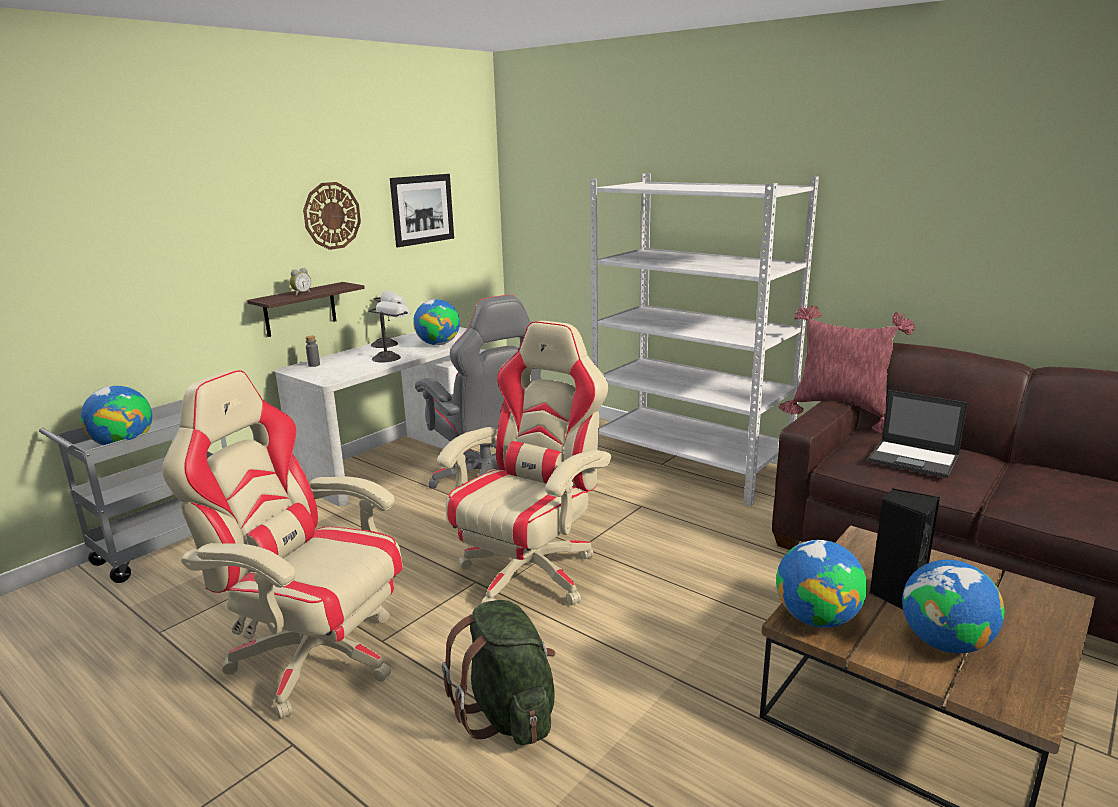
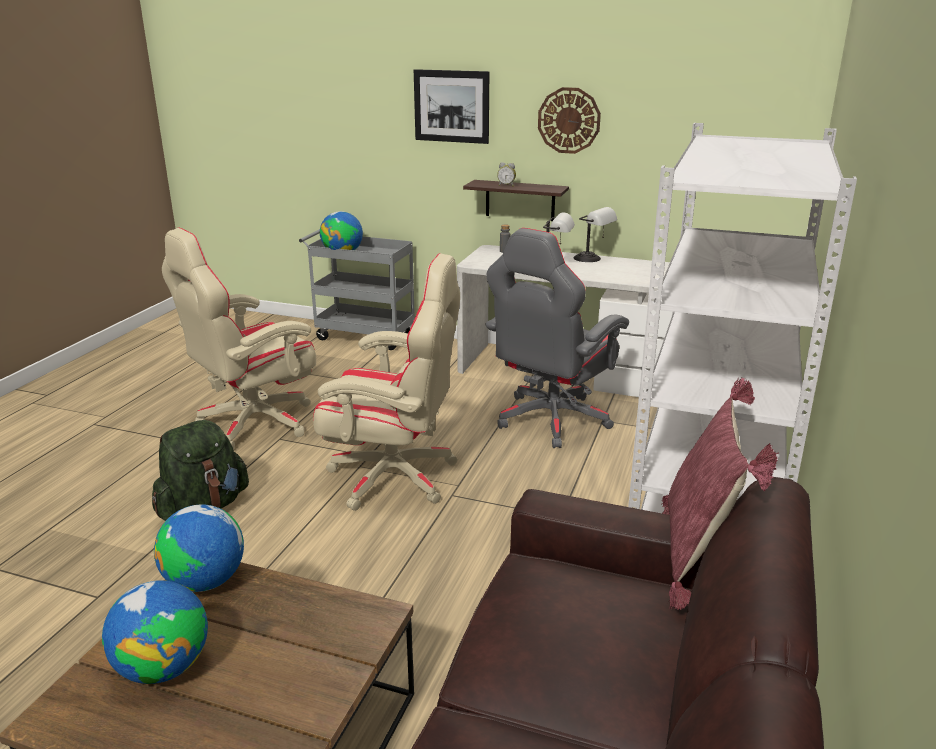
camera: 70 degrees right, 5 degrees up
beige office chair [162,370,403,719] -> beige office chair turned 135 degrees counterclockwise [162,228,316,450]
picture [390,174,454,247] -> picture moved to [414,69,489,144]
globe [413,299,460,345] -> none
laptop [868,390,968,478] -> none
black speaker [869,488,940,609] -> none

